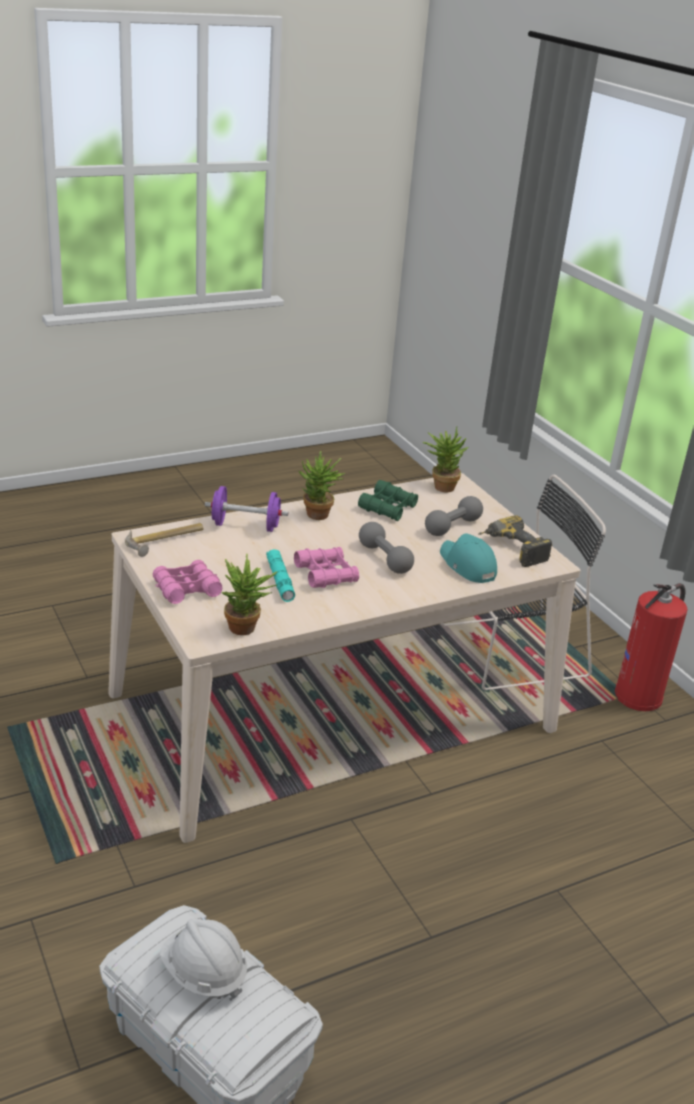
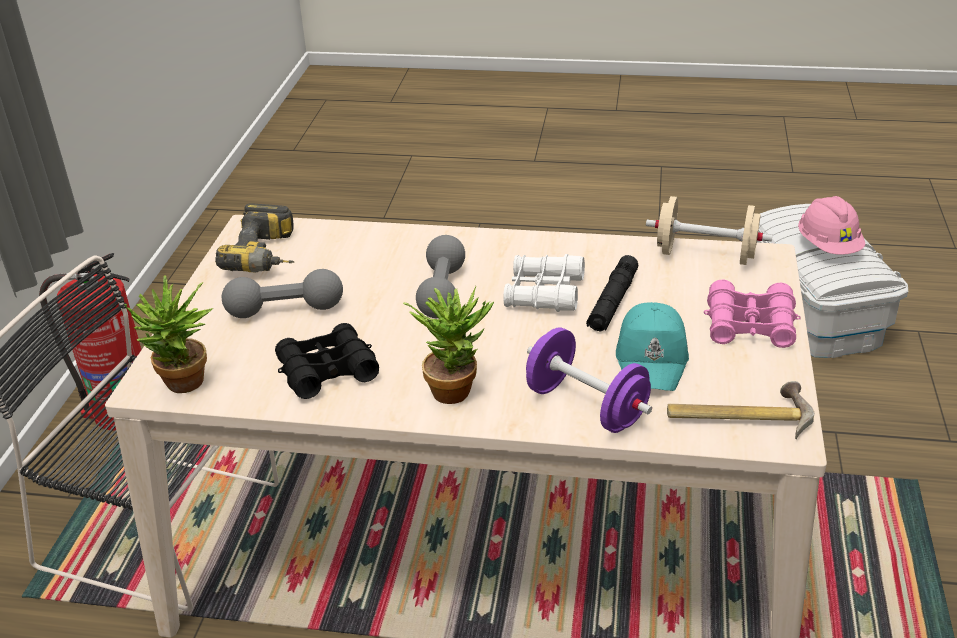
camera: 140 degrees left, 5 degrees up
white hard hat [160,919,247,1001] -> pink hard hat [798,196,866,255]
potted plant [221,554,278,635] -> beige dumbbell [646,196,773,265]
turquoise flashlight [266,549,295,602] -> black flashlight [586,255,639,332]
pink binoculars [294,547,359,588] -> white binoculars [504,254,585,312]
green binoculars [358,480,418,521] -> black binoculars [275,323,379,399]
turquoise cap [440,533,497,583] -> turquoise cap moved to [616,302,689,391]

